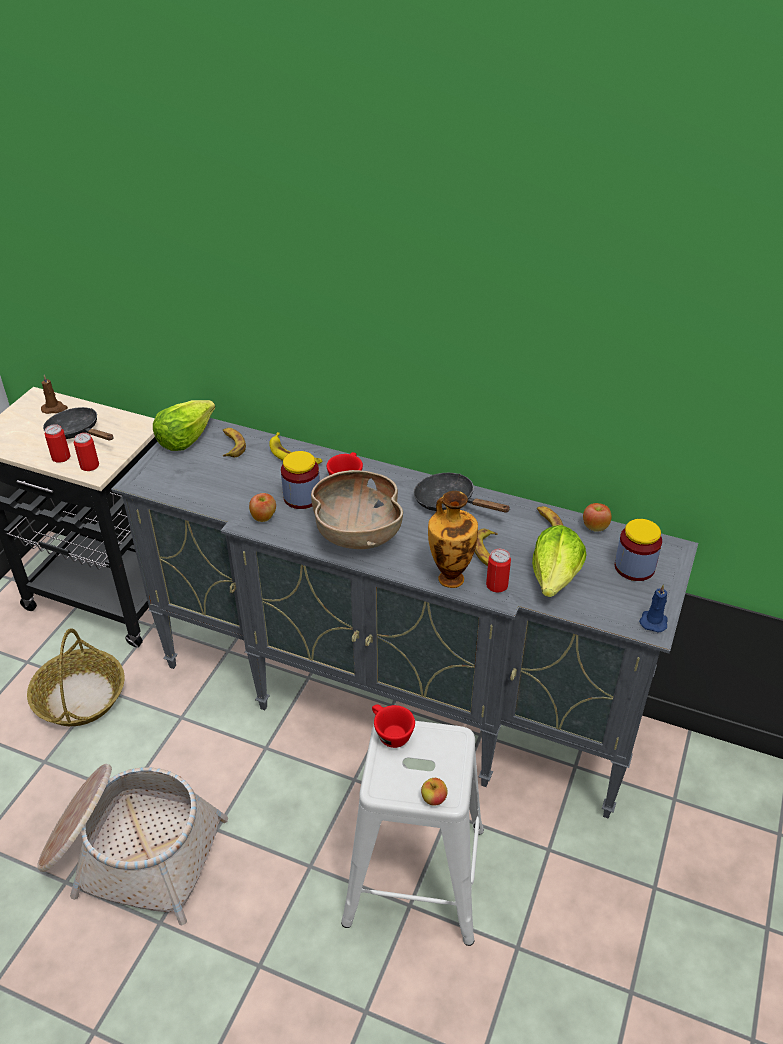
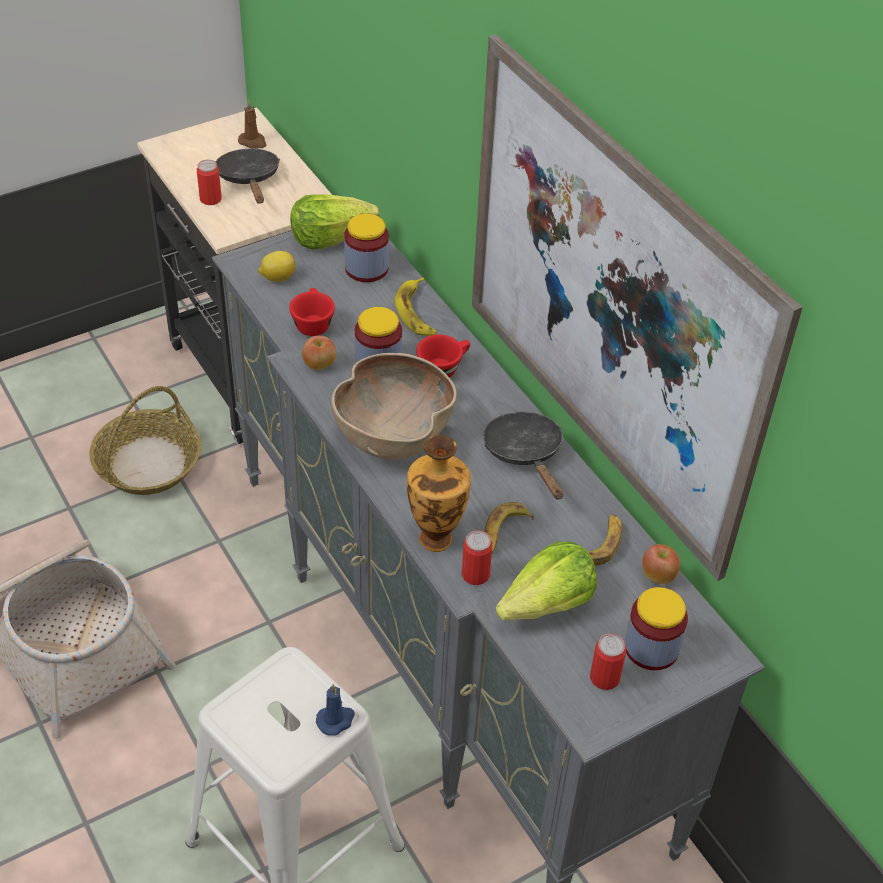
camera: 35 degrees right, 5 degrees up
can [74,433,99,471] -> can moved to [590,634,626,690]
banana [223,428,246,457] -> jar [344,214,389,282]
red cup [372,704,415,748] -> red cup moved to [289,288,335,336]
apple [421,778,448,806] -> none
blue candle [639,584,668,633] -> blue candle moved to [316,684,355,736]
none -> lemon [258,251,295,282]
none -> picture [472,34,803,581]

